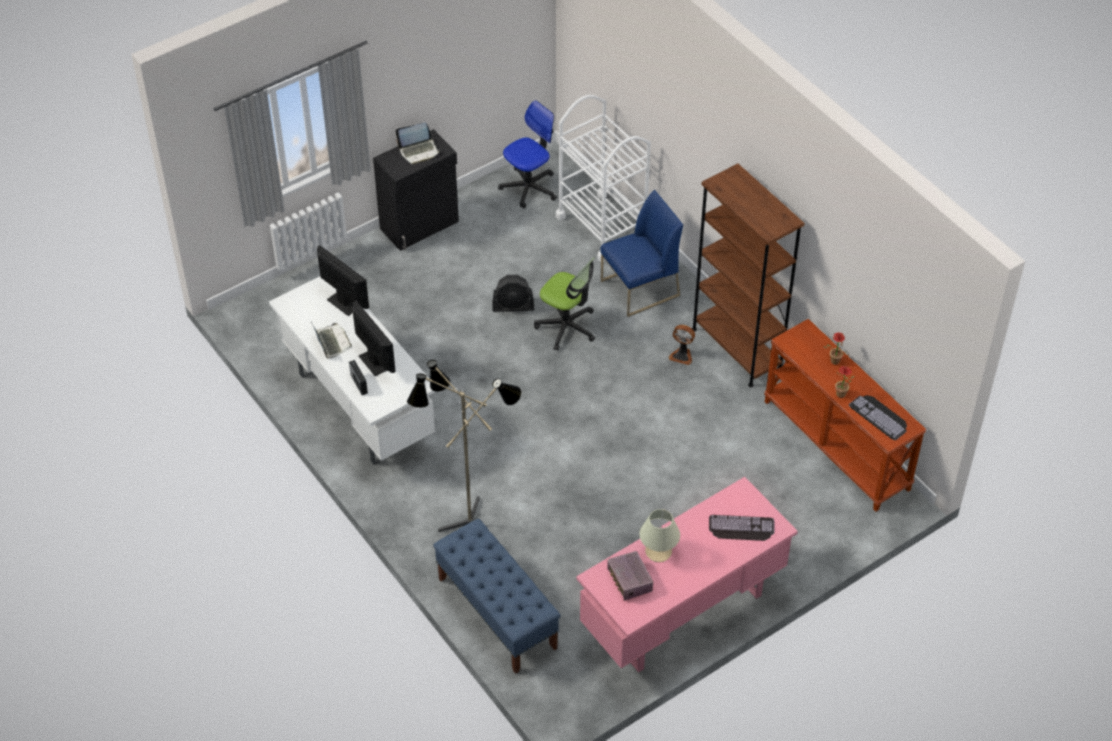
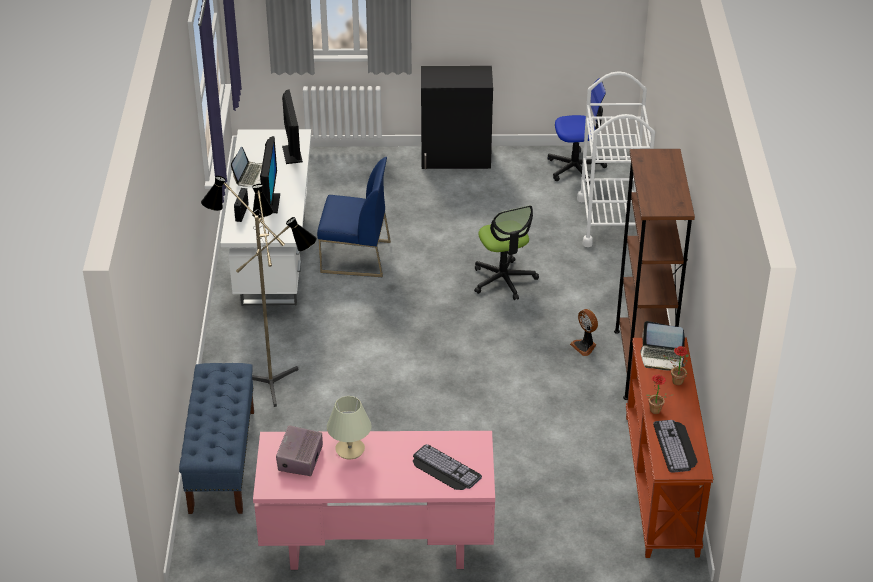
camera: 35 degrees right, 10 degrees down
laptop [396,123,440,165] -> laptop moved to [640,321,685,370]
black fan [492,275,534,312] -> none
blue chair [600,190,683,317] -> blue chair moved to [317,157,391,277]

